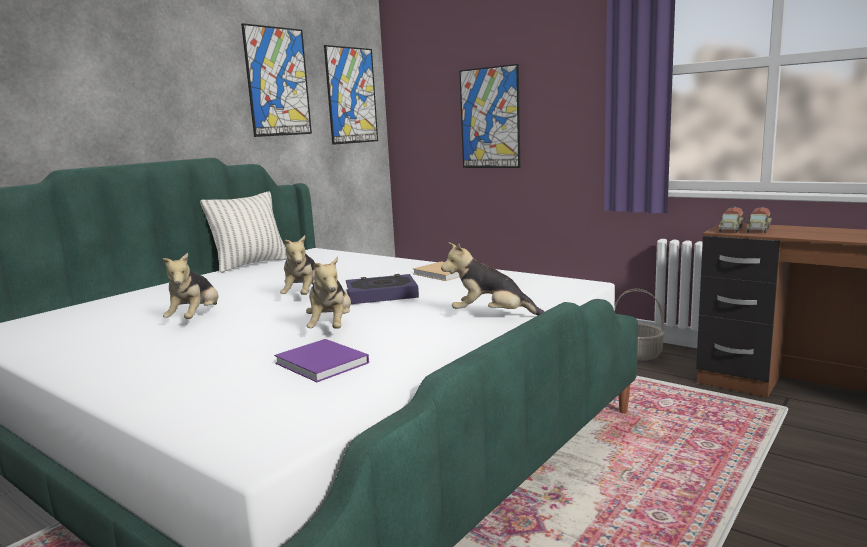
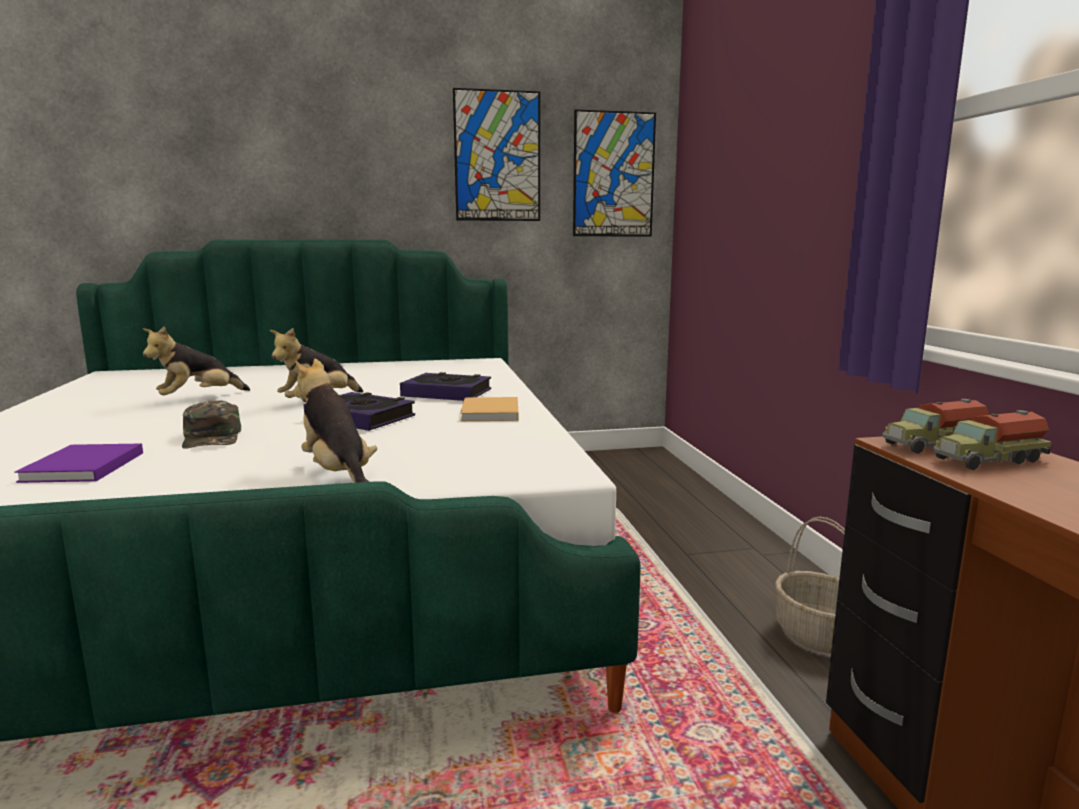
camera: 40 degrees right, 0 degrees up
pillow [200,191,287,273] -> none
plush toy [306,256,351,329] -> green cap [182,400,241,449]
picture [459,64,520,168] -> none
none -> book [400,372,491,401]

